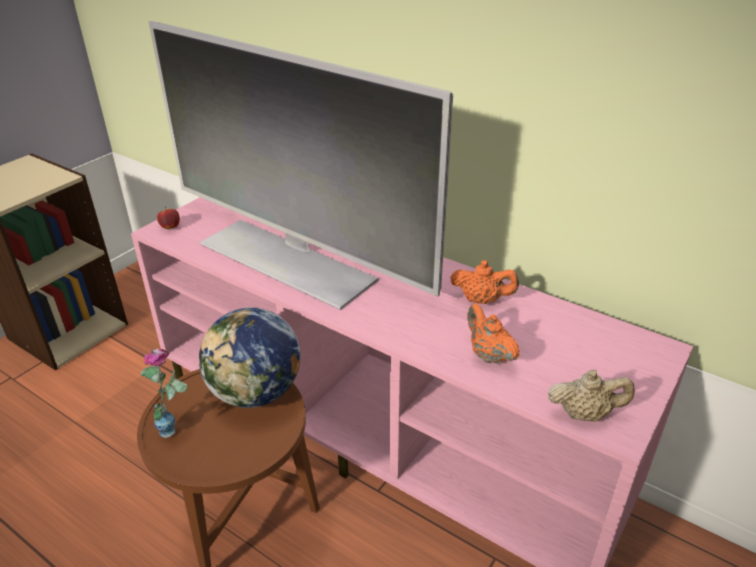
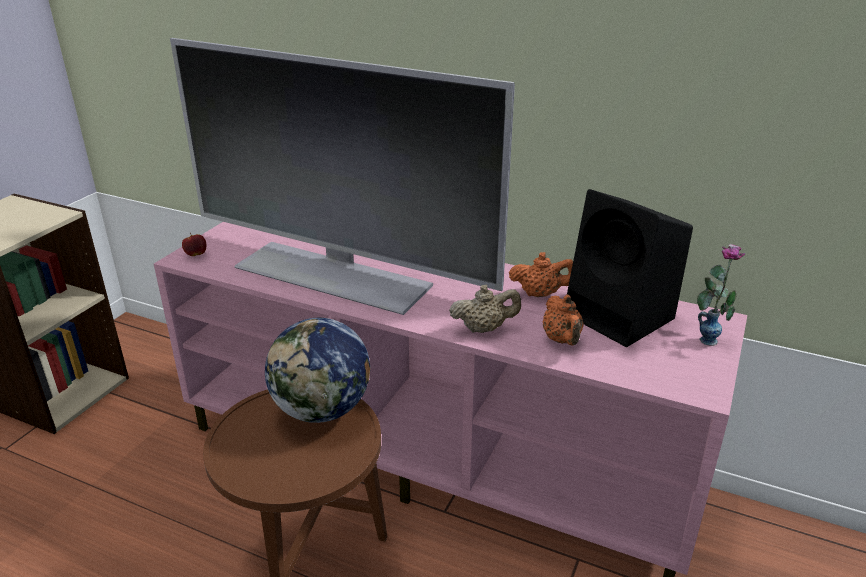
camera: 10 degrees left, 5 degrees down
vase [141,349,187,438] -> vase moved to [697,244,745,346]
orange teapot [467,303,520,364] -> orange teapot turned 150 degrees counterclockwise [543,295,584,346]
beige teapot [548,370,635,422] -> beige teapot moved to [449,285,521,333]
none -> black speaker [567,189,693,347]

